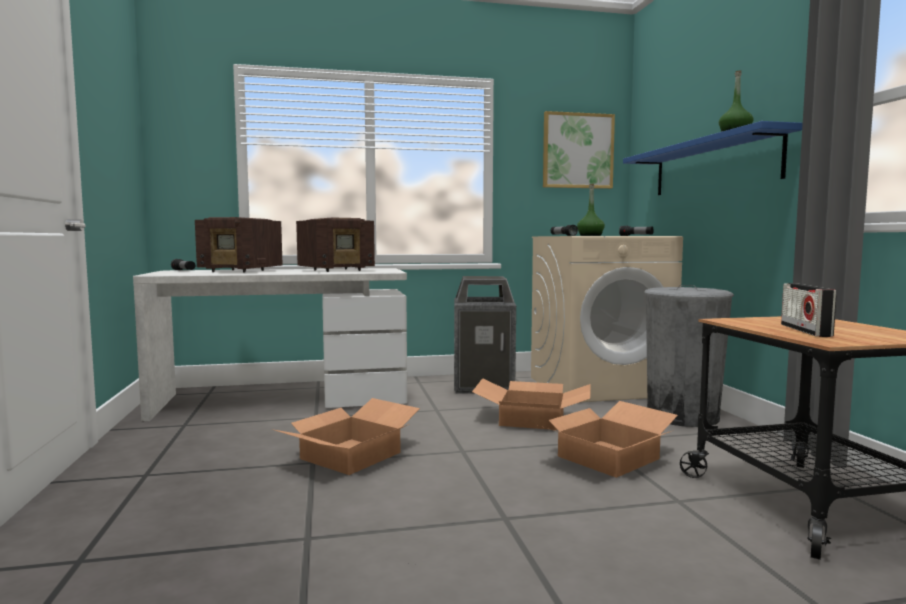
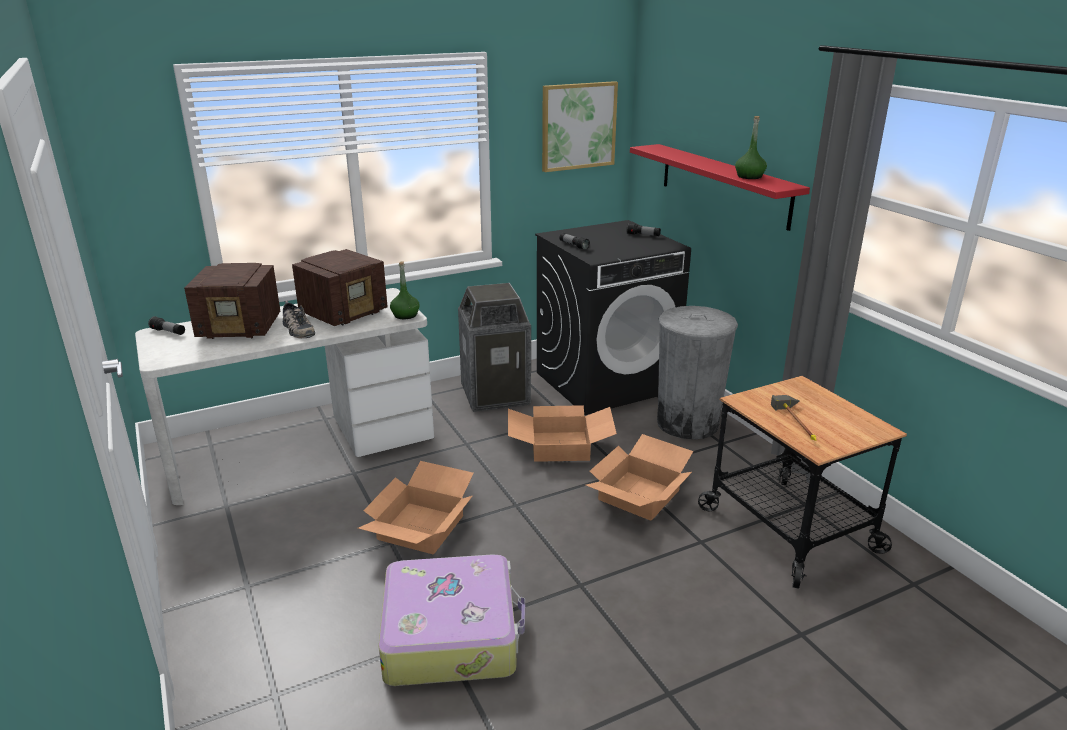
camera: 15 degrees left, 20 degrees up
beige washing machine [531,236,683,402] -> black washing machine [535,220,691,415]
green bottle [577,184,605,236] -> green bottle moved to [390,261,420,319]
blue shelf [623,121,803,195] -> red shelf [630,144,810,231]
radio [781,283,837,337] -> hammer [771,395,816,441]
none -> shoe [283,300,315,339]
none -> suitcase [379,554,525,686]

